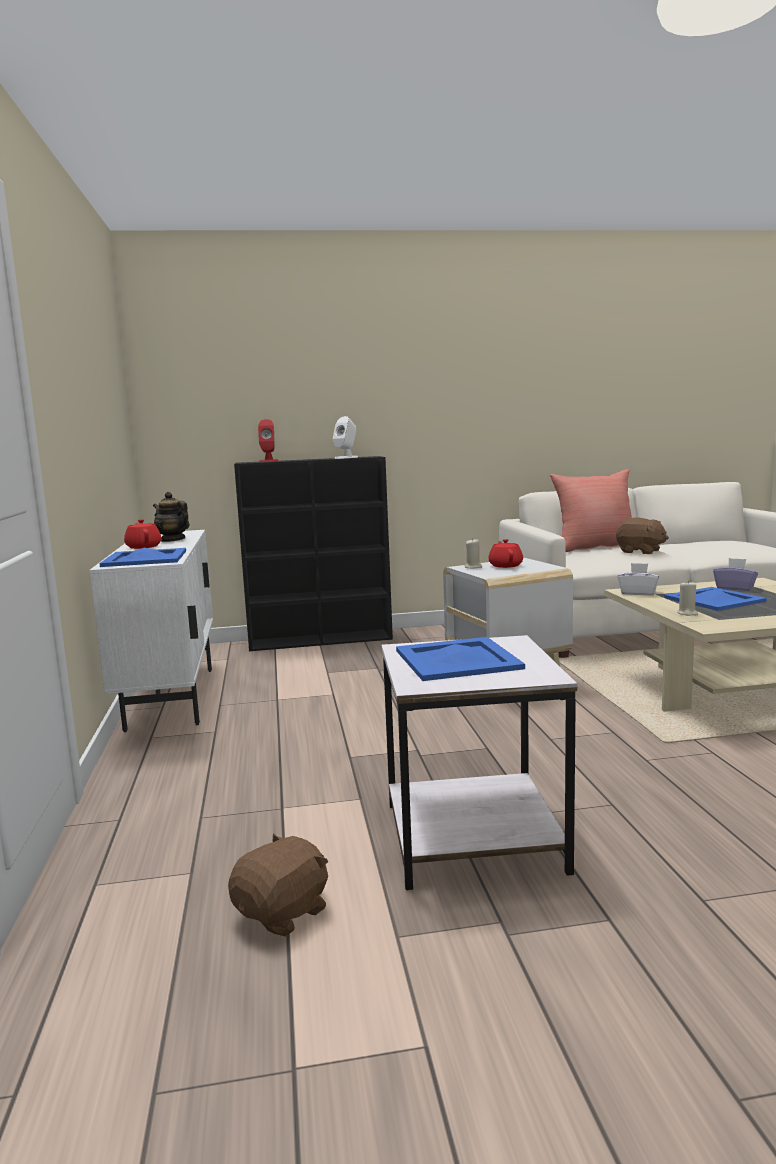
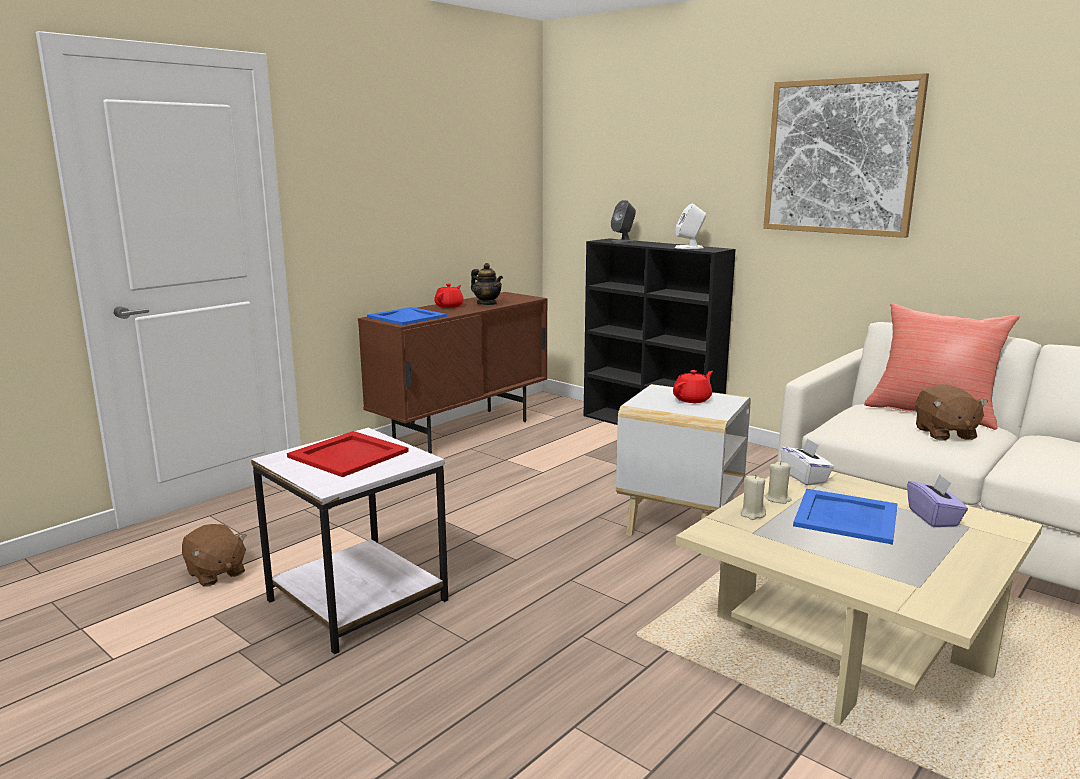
camera: 50 degrees right, 5 degrees up
white cabinet [89,530,213,732] -> brown cabinet [358,292,548,454]
teapot [153,492,189,542] -> teapot turned 135 degrees clockwise [471,263,503,305]
brown plush toy [228,833,328,937] -> brown plush toy turned 45 degrees clockwise [182,524,247,586]
red speaker [258,419,278,462] -> grey speaker [611,200,636,243]
blue tray [396,637,525,681] -> red tray [287,431,409,477]
beige candle [465,538,482,568] -> beige candle moved to [765,462,792,504]
none -> picture [763,73,929,238]

